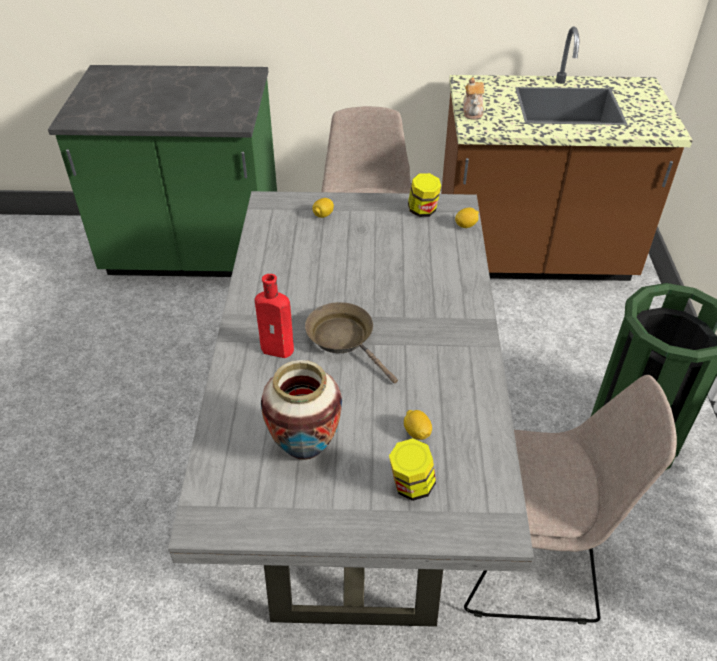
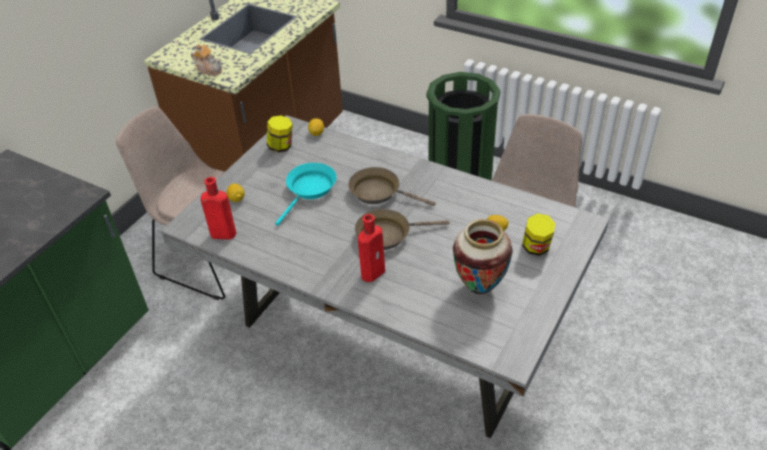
camera: 60 degrees left, 0 degrees up
none -> red bottle [200,177,236,240]
none -> turquoise frying pan [275,163,337,226]
none -> brown frying pan [348,167,435,206]

